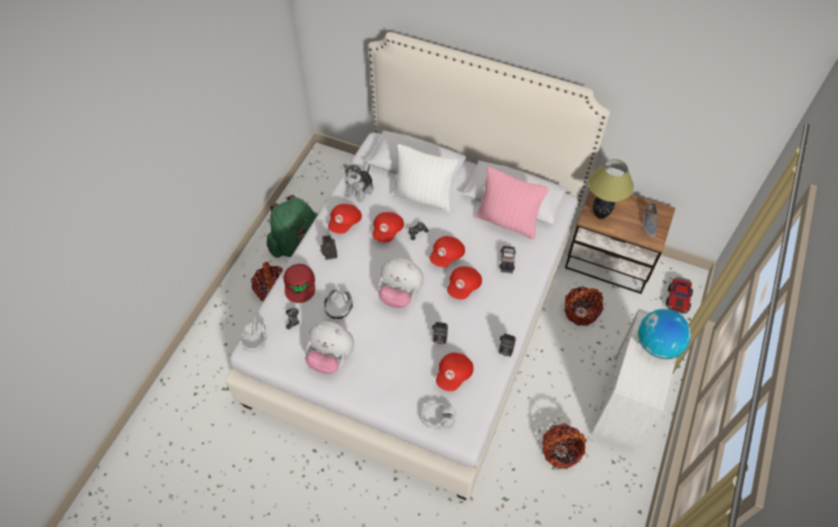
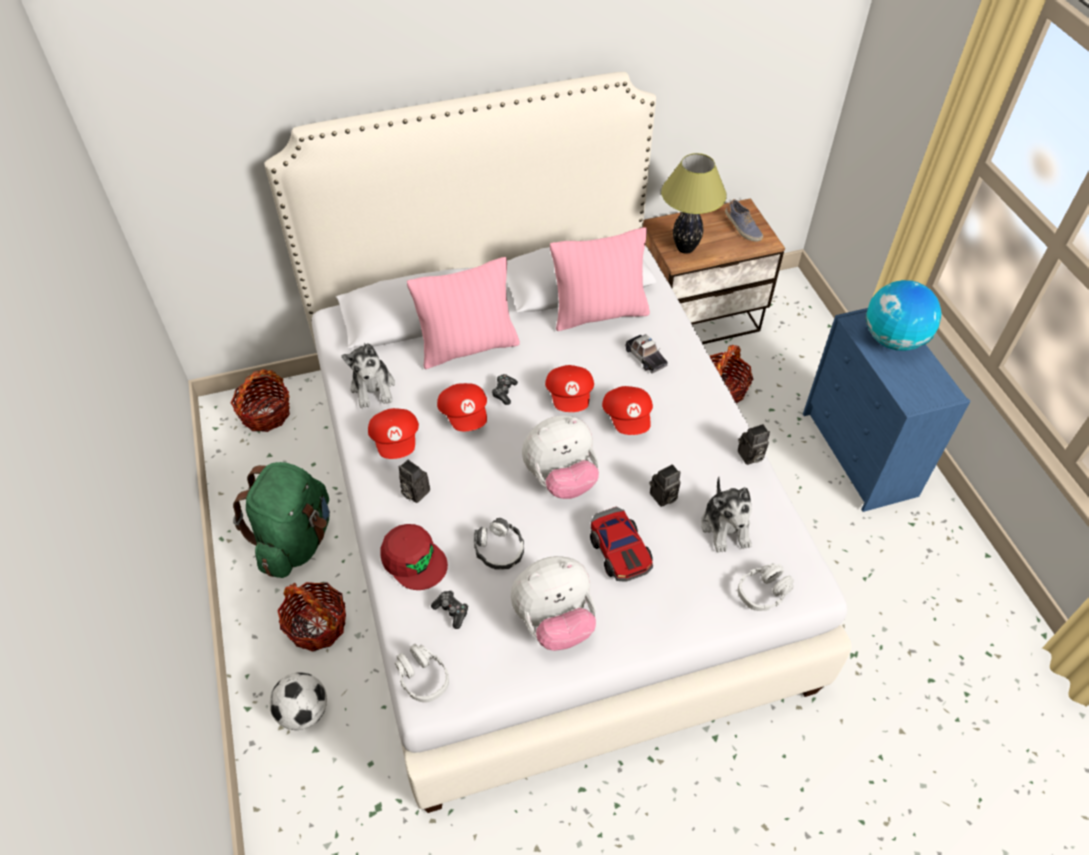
camera: 40 degrees left, 5 degrees down
white pillow [392,144,458,212] -> pink pillow [407,257,520,369]
red cap [436,353,473,391] -> plush toy [701,477,752,553]
basket [542,424,587,469] -> basket moved to [230,369,290,432]
white dresser [591,309,677,451] -> blue dresser [803,308,971,512]
toy car [666,277,693,314] -> toy car moved to [590,507,653,582]
none -> football [270,672,327,730]

